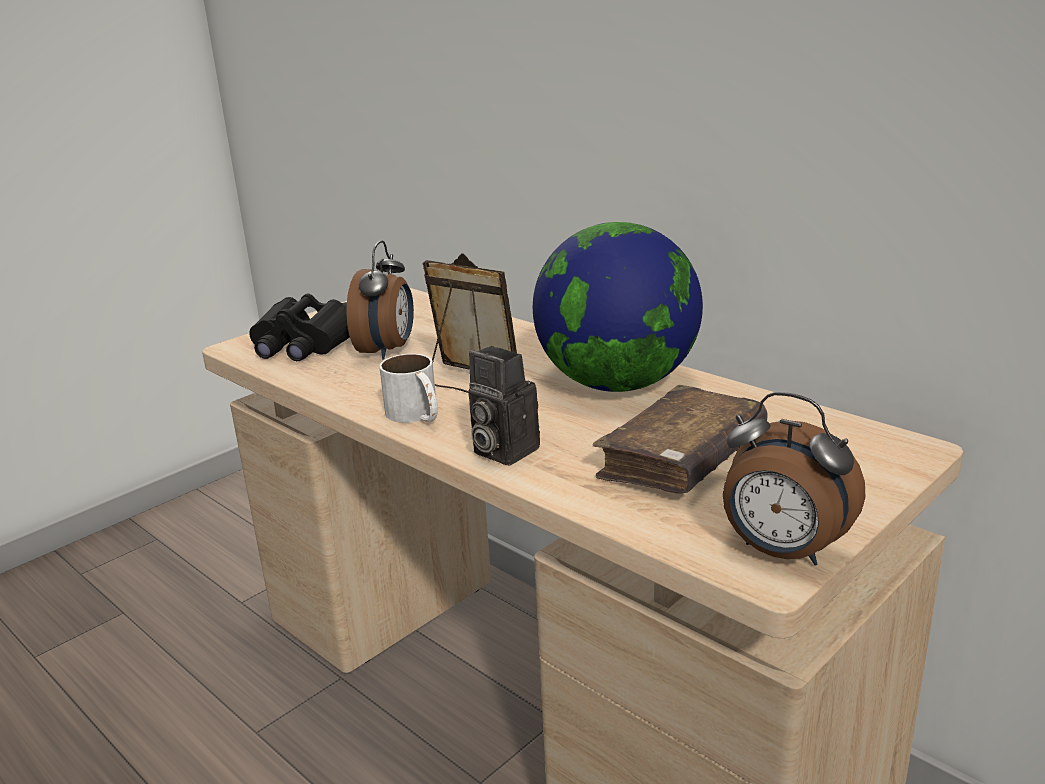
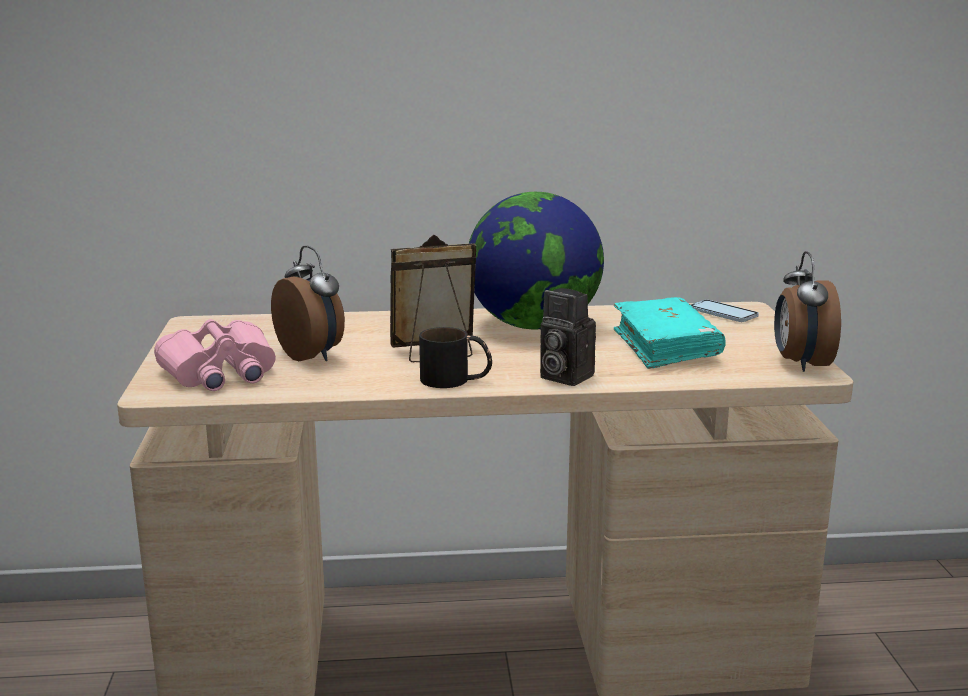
camera: 50 degrees left, 5 degrees down
black binoculars [249,293,350,361] -> pink binoculars [154,319,276,391]
white mug [379,354,438,423] -> black mug [419,327,492,388]
camera [469,346,540,466] -> camera turned 45 degrees clockwise [540,288,596,386]
brown book [593,385,767,494] -> turquoise book [614,297,725,369]
alarm clock [723,392,866,566] -> alarm clock turned 105 degrees clockwise [774,251,841,372]
none -> phone [690,300,759,322]

